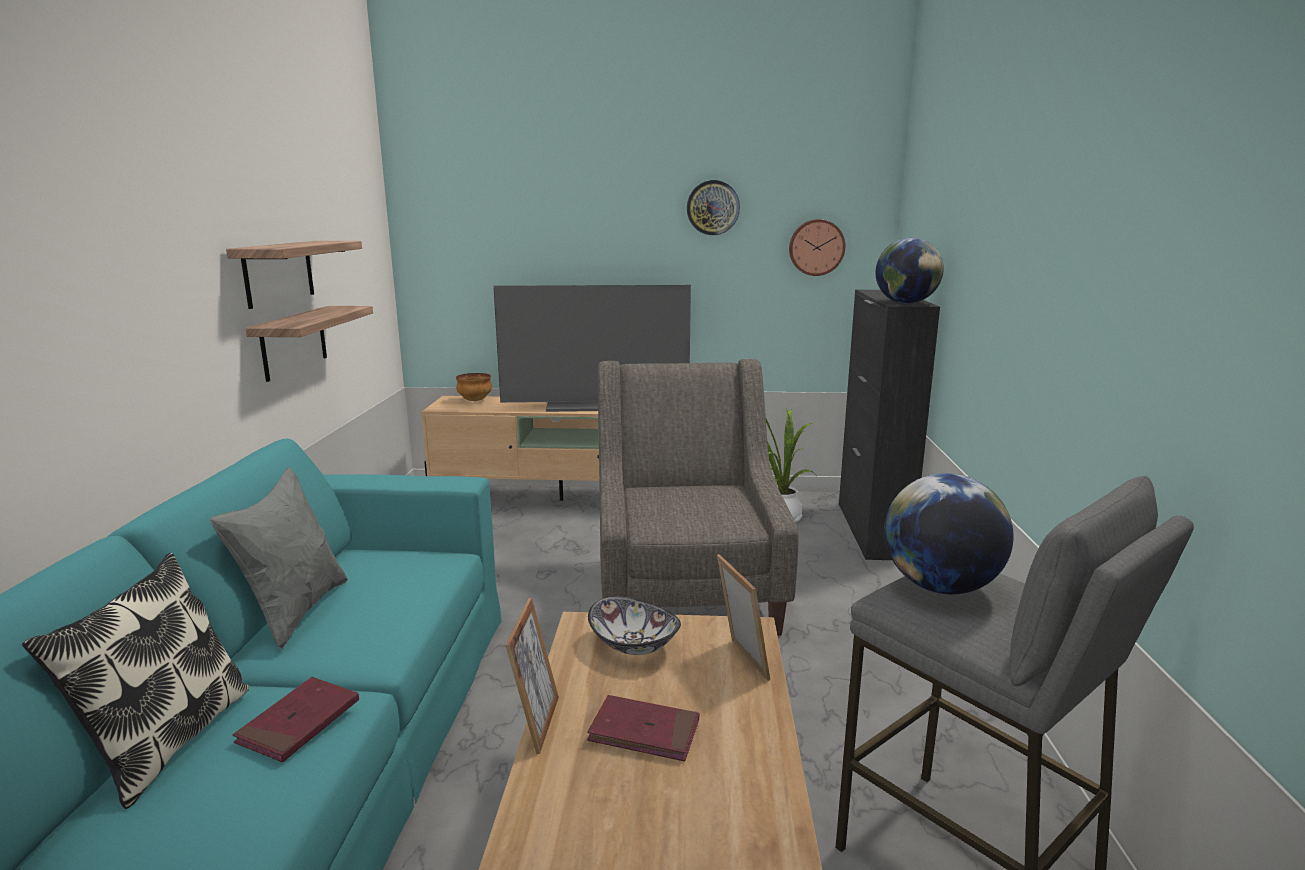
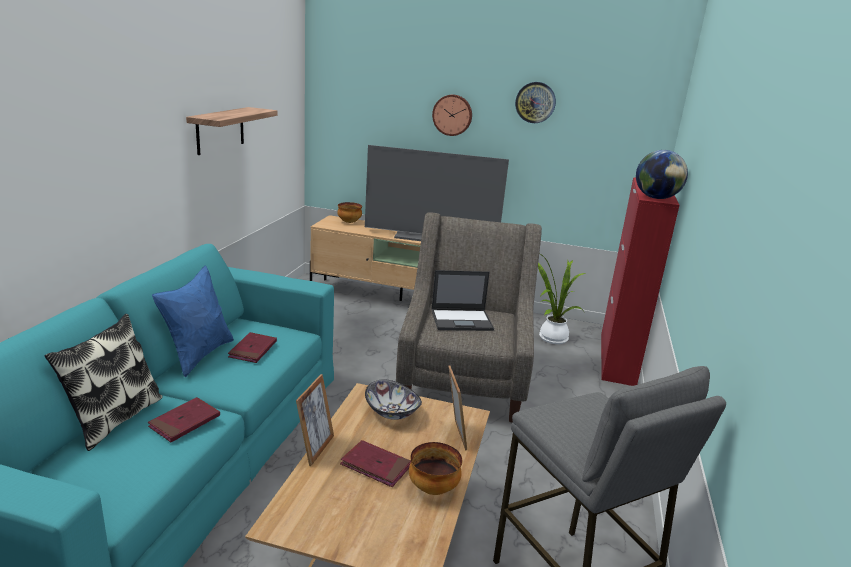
camera: 10 degrees right, 5 degrees up
grey pillow [210,467,348,649] -> blue pillow [152,265,234,377]
shelf [245,306,373,382] -> none
wall clock [789,219,845,276] -> wall clock moved to [432,94,472,136]
black cabinet [839,289,940,560] -> red cabinet [601,177,680,386]
globe [884,473,1014,594] -> none
none -> red book [228,332,277,363]
none -> bowl [409,442,462,495]
none -> laptop [431,270,494,331]

